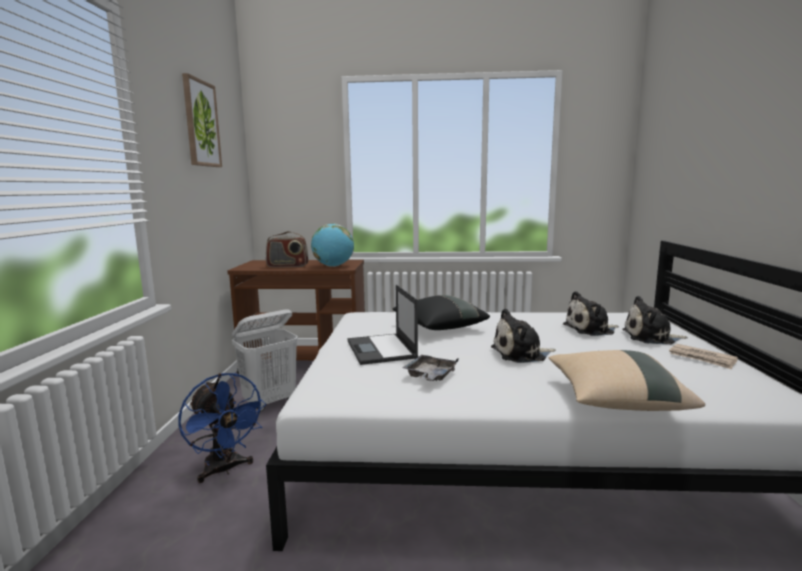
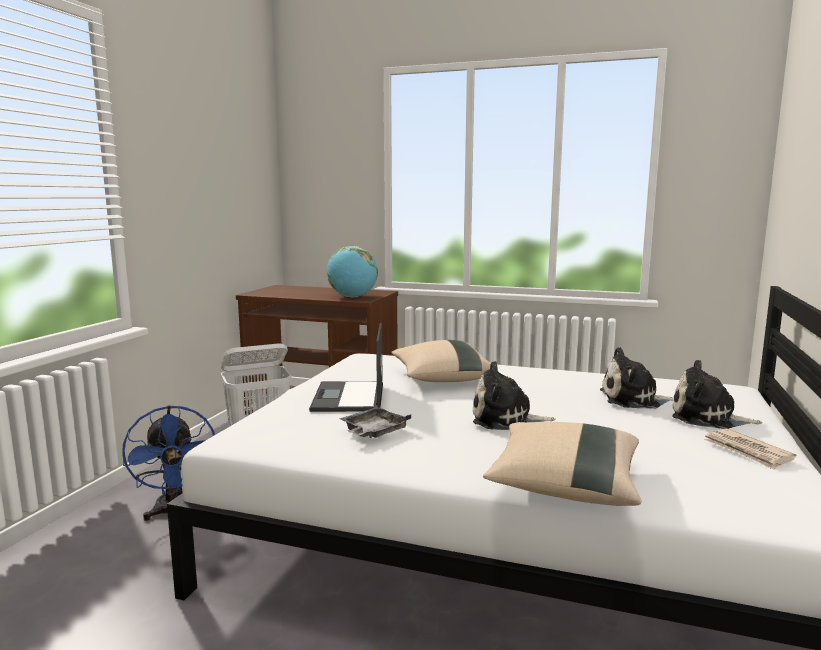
camera: 15 degrees right, 0 degrees up
picture [182,73,222,167] -> none
radio [266,231,308,268] -> none
black pillow [393,295,490,330] -> beige pillow [391,340,498,382]

